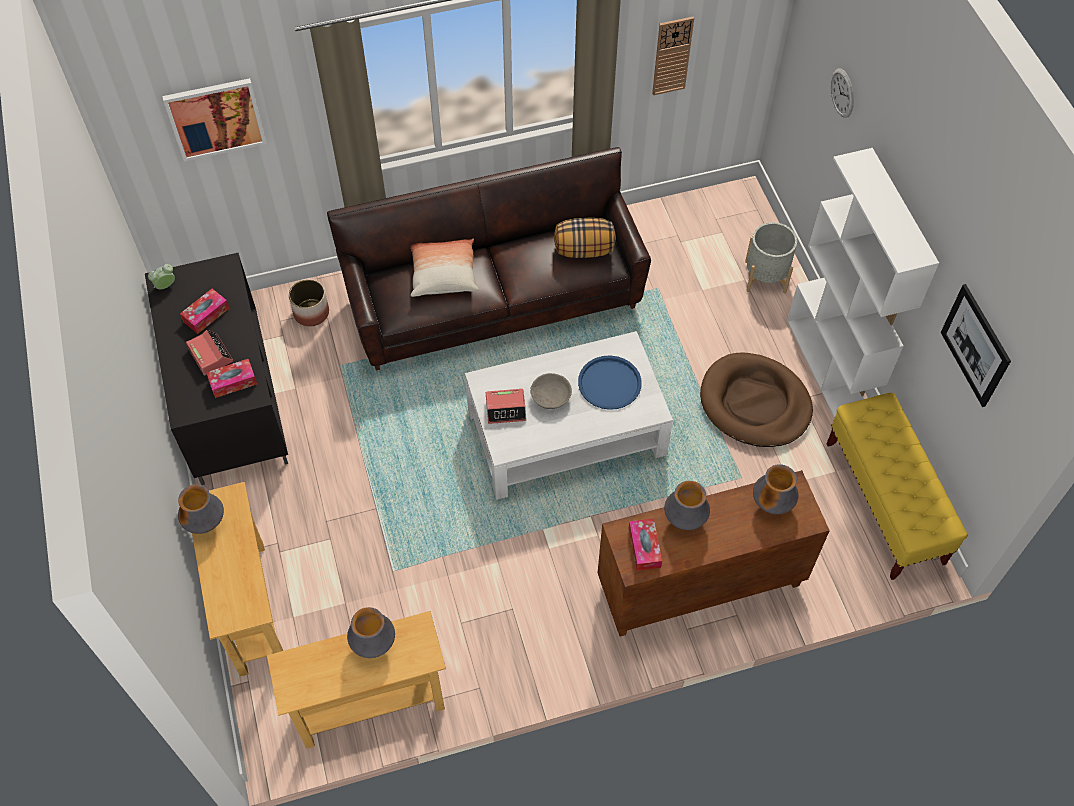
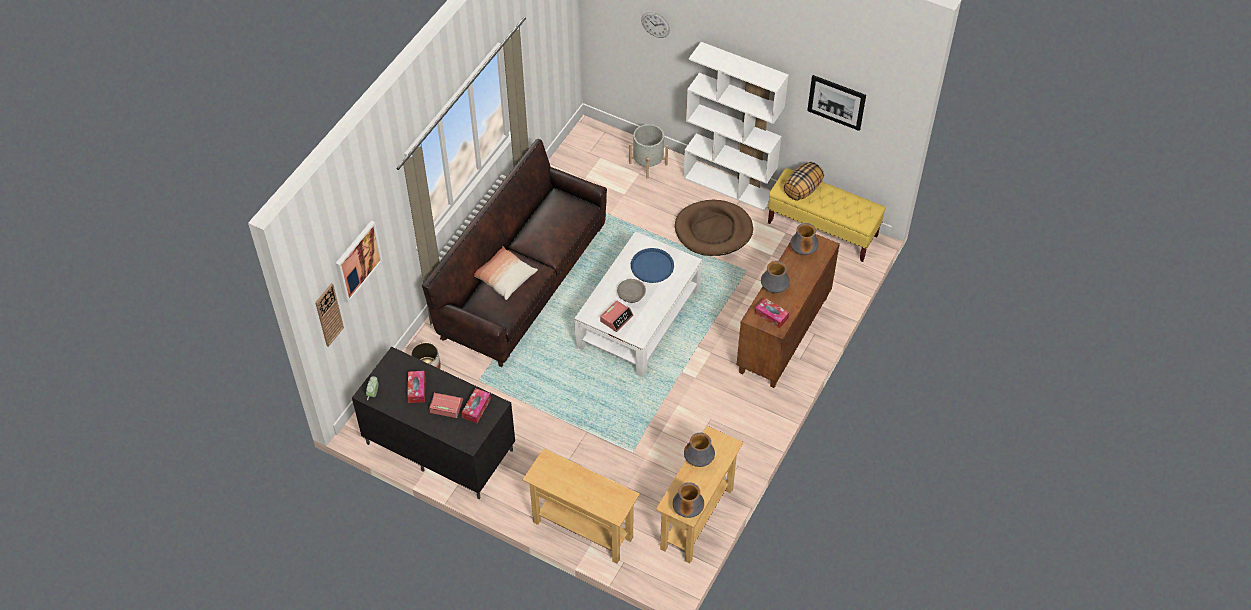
camera: 45 degrees left, 5 degrees down
vase [178,484,224,534] -> vase moved to [673,482,704,518]
pillow [554,218,616,258] -> pillow moved to [784,162,824,200]
wall clock [652,17,694,95] -> wall clock moved to [315,283,344,347]

